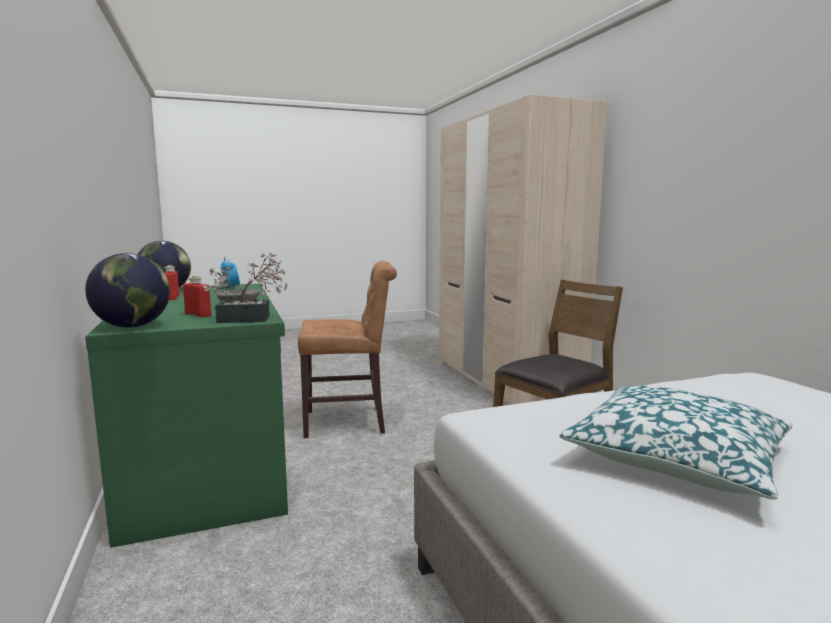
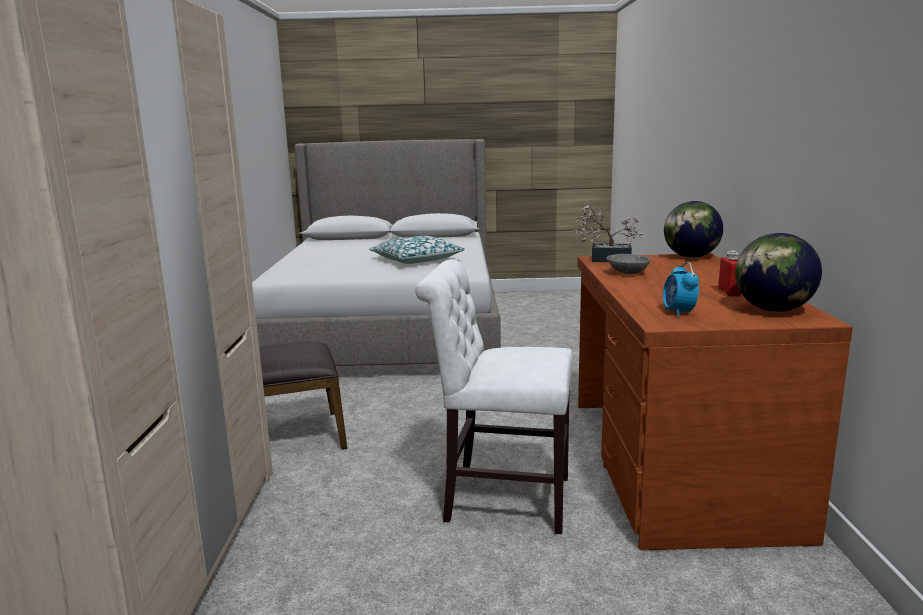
camera: 160 degrees left, 5 degrees up
green desk [85,283,288,548] -> brown desk [577,253,853,550]
red bottle [183,276,211,317] -> none
brown chair [298,261,397,439] -> white chair [415,260,573,534]

